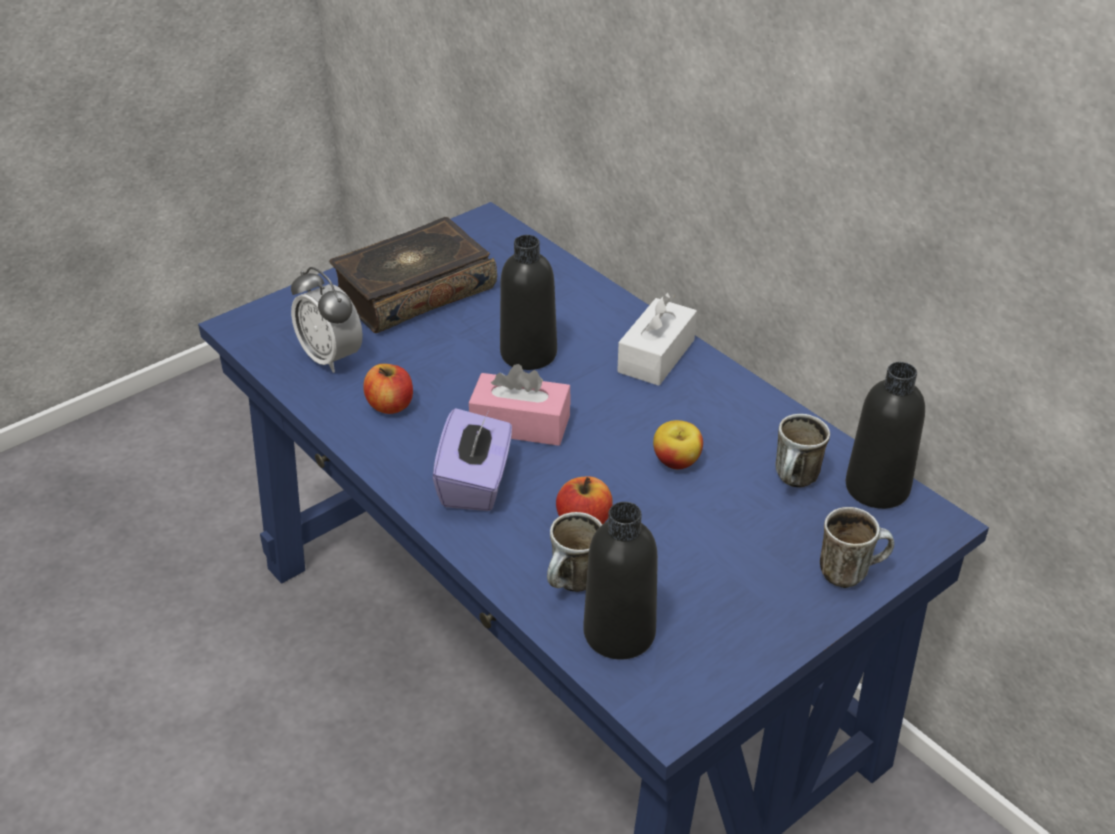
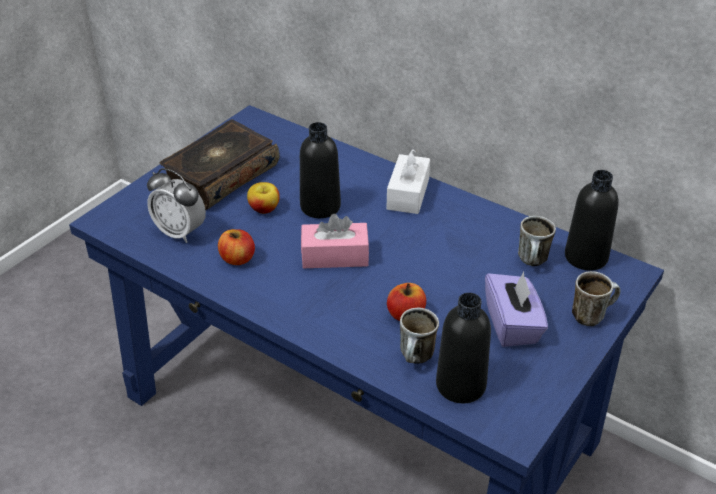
camera: 15 degrees left, 0 degrees up
purple tissue box [433,408,512,511] -> purple tissue box moved to [485,272,548,347]
apple [653,420,703,469] -> apple moved to [247,182,280,214]

